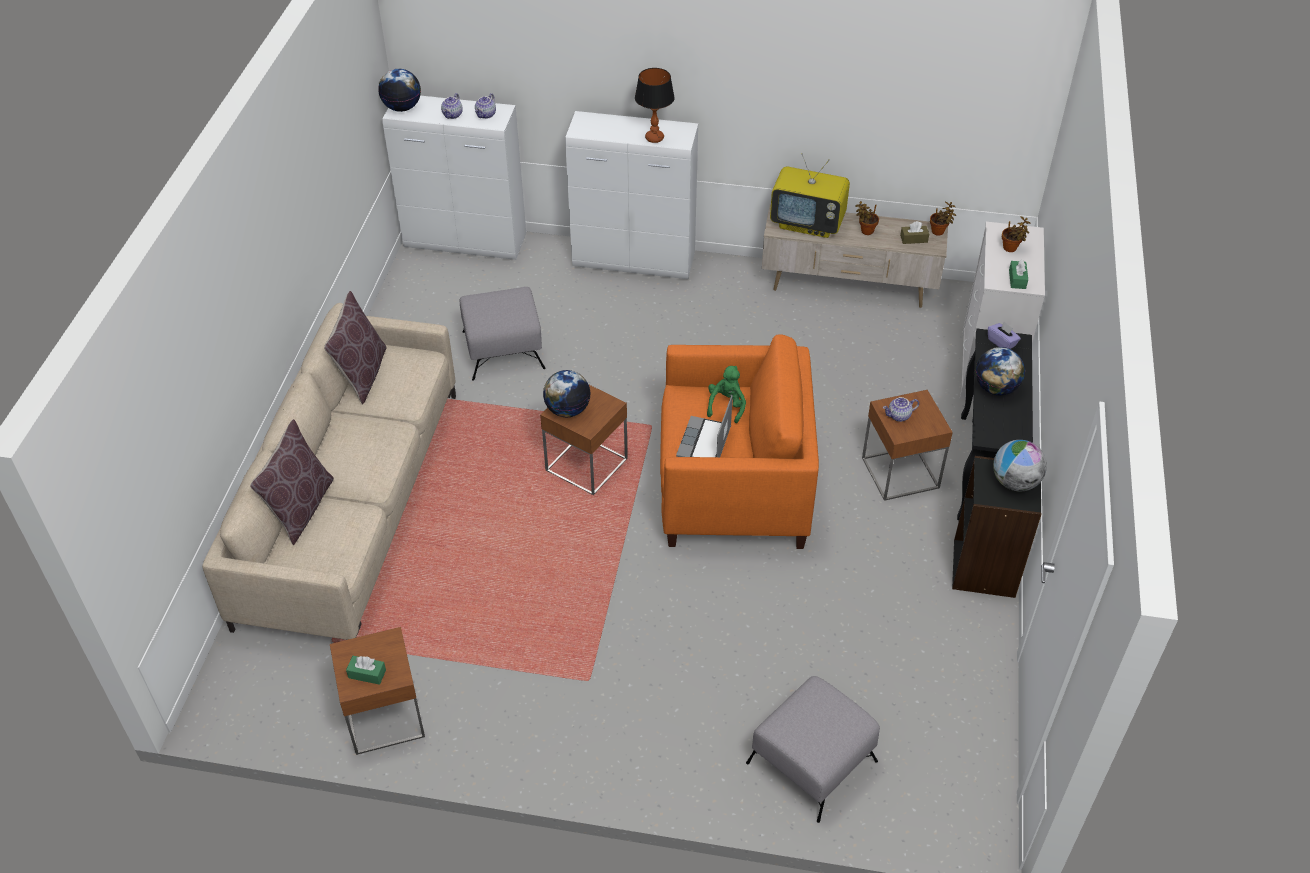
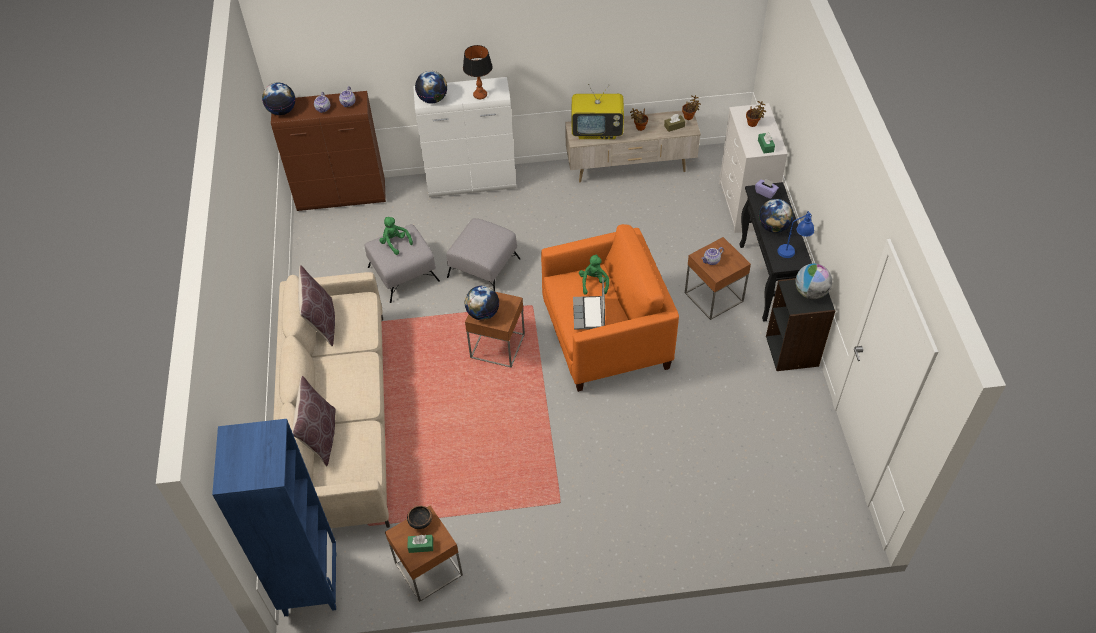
camera: 15 degrees left, 5 degrees up
white cabinet [383,96,526,260] -> brown cabinet [271,91,386,211]
grey ottoman [746,676,880,823] -> grey ottoman moved to [446,218,521,291]
none -> blue bookcase [212,419,336,616]
none -> green plush toy [379,217,413,255]
none -> bowl [407,506,432,529]
none -> globe [415,71,447,103]
none -> blue table lamp [777,211,814,258]

